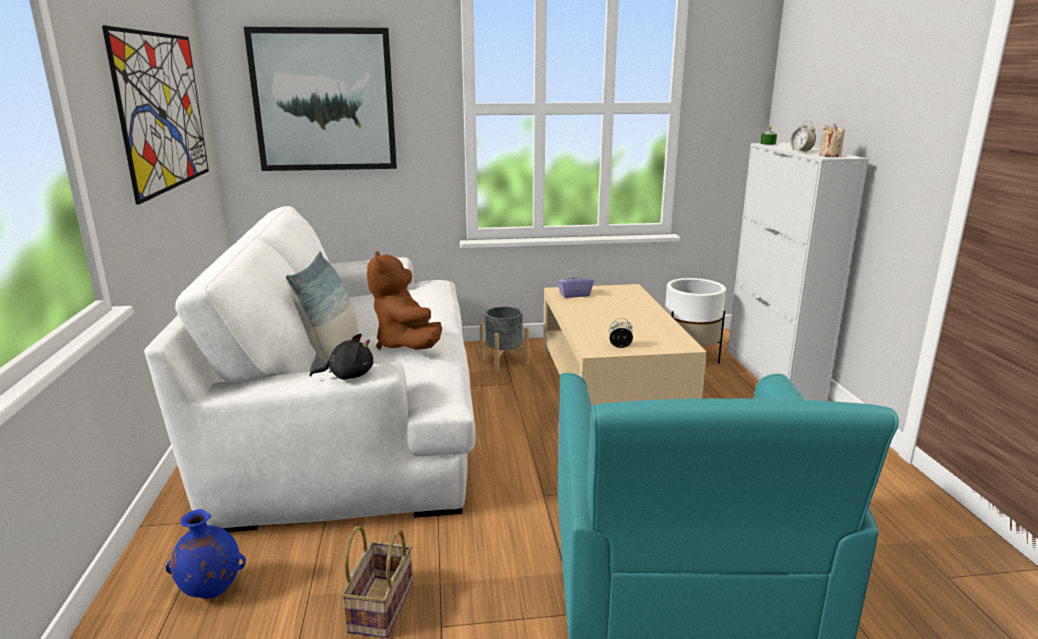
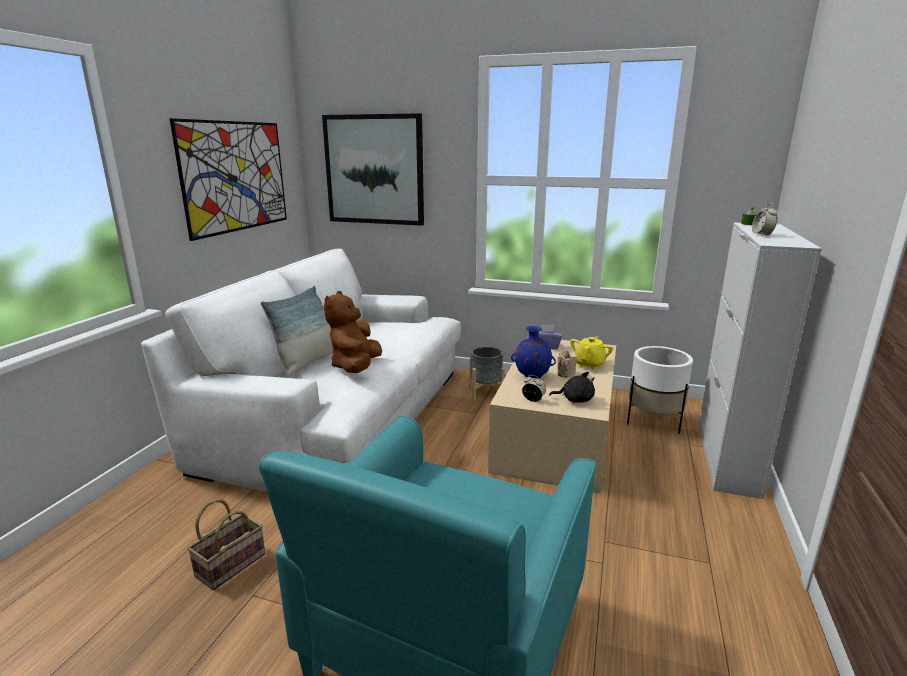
camera: 25 degrees right, 0 degrees up
blue vase [166,509,246,599] -> blue vase moved to [511,326,556,379]
black plush toy [310,333,373,380] -> black plush toy moved to [549,372,595,403]
beige candle [819,124,845,157] -> beige candle moved to [557,350,577,378]
none -> yellow teapot [570,336,613,370]

